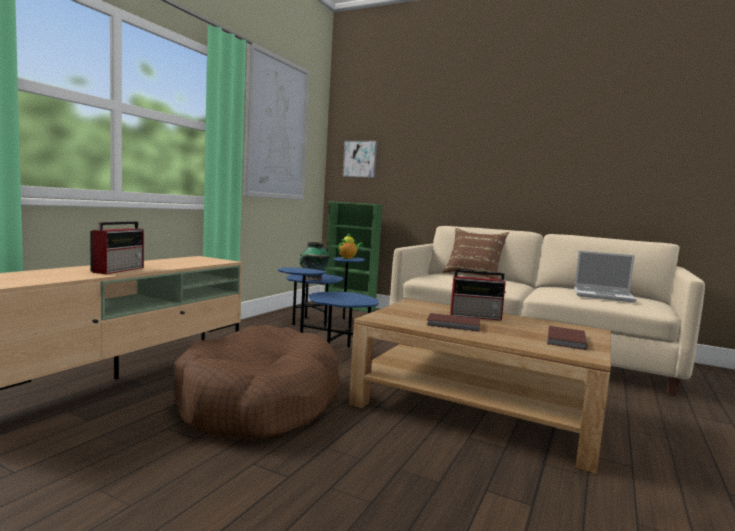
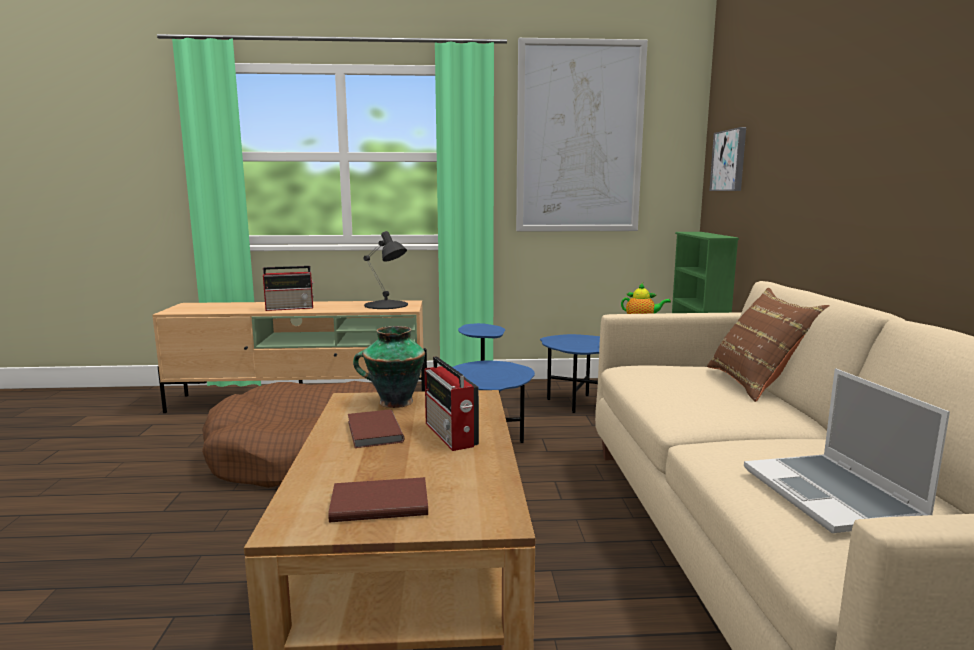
camera: 60 degrees right, 5 degrees up
vase [299,242,330,280] -> vase moved to [353,326,425,408]
none -> black table lamp [363,231,408,309]

